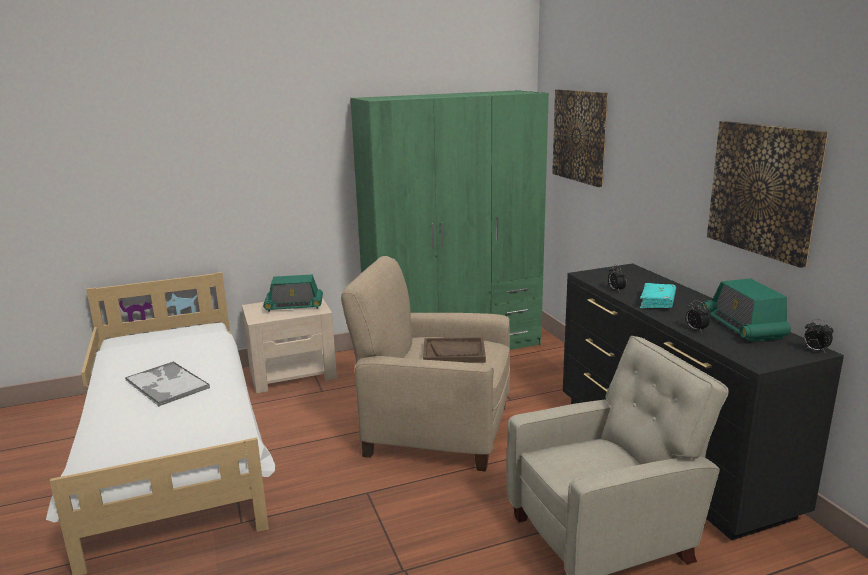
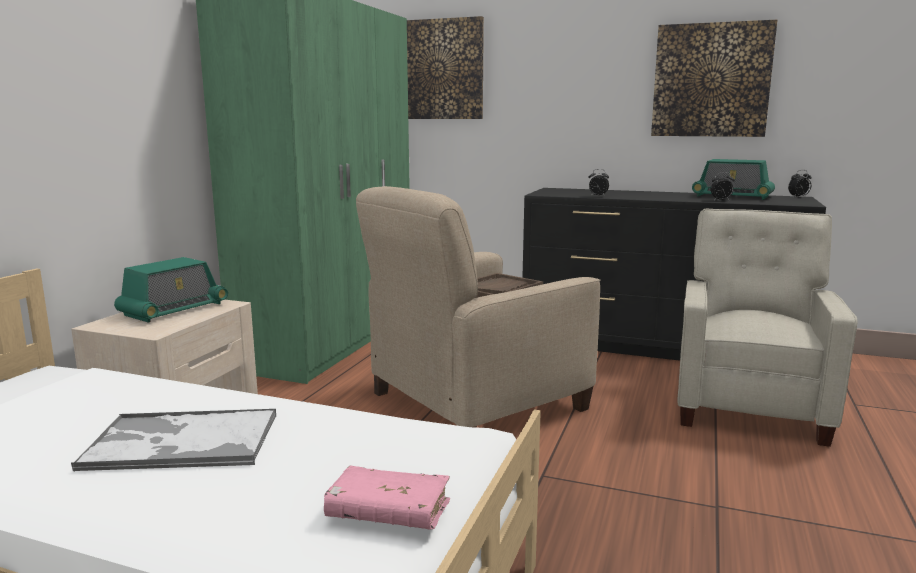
camera: 50 degrees left, 5 degrees down
turquoise book [640,283,676,309] -> none
none -> pink book [324,466,450,530]

